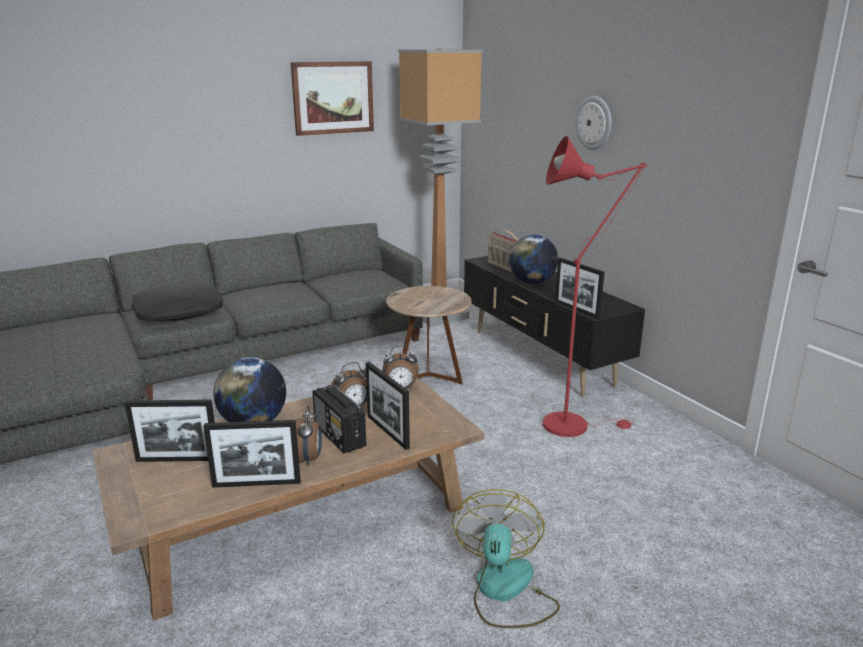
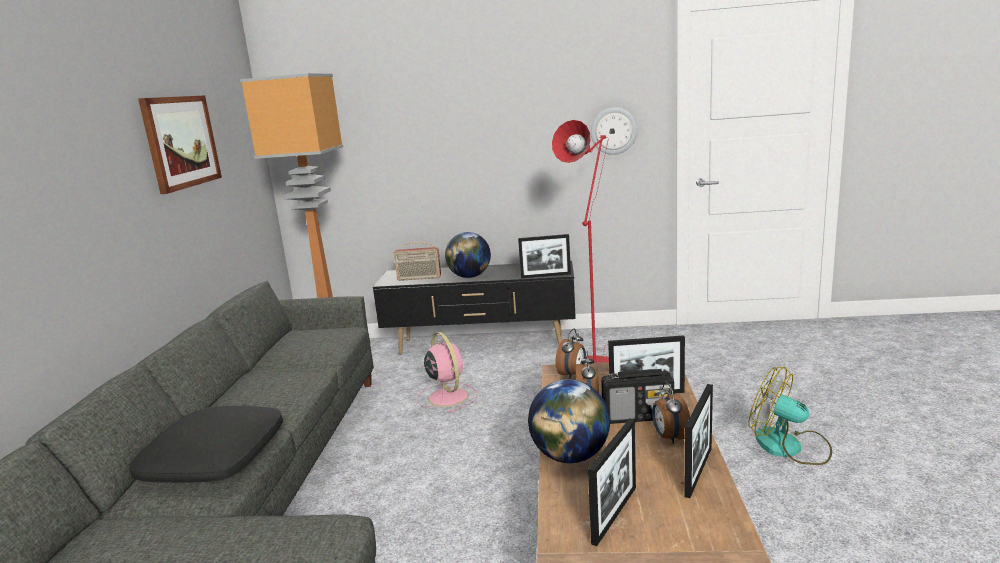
camera: 55 degrees left, 5 degrees down
alarm clock [295,405,322,466] -> alarm clock turned 135 degrees counterclockwise [652,381,690,444]
brown side table [386,286,471,384] -> pink fan [417,332,478,413]
wall clock [575,96,612,150] -> wall clock moved to [591,107,637,155]

